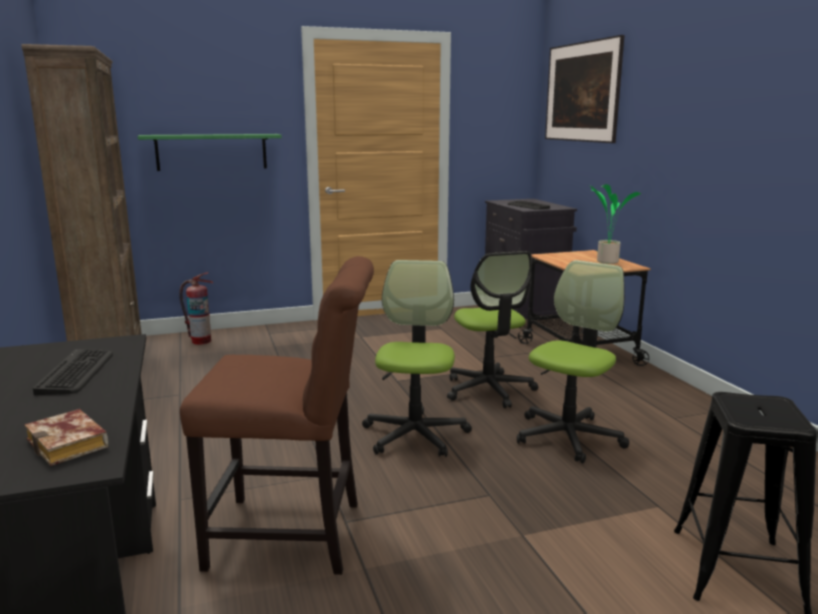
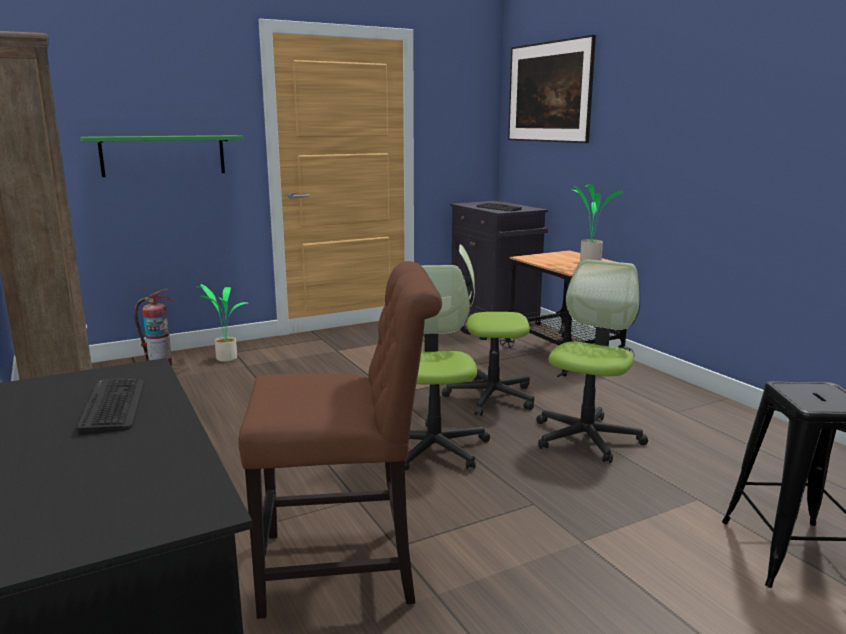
camera: 10 degrees left, 0 degrees up
book [24,409,108,466] -> none
office chair [447,251,538,408] -> office chair turned 120 degrees clockwise [442,244,534,416]
none -> potted plant [196,284,247,362]

